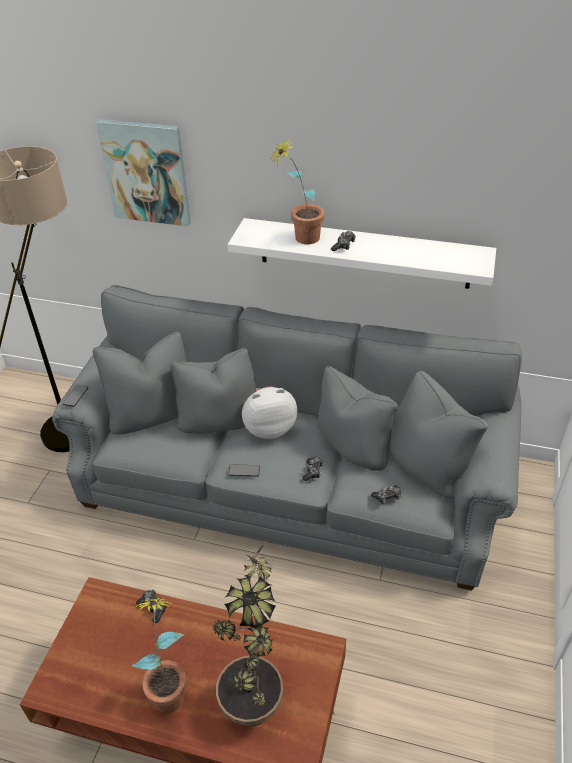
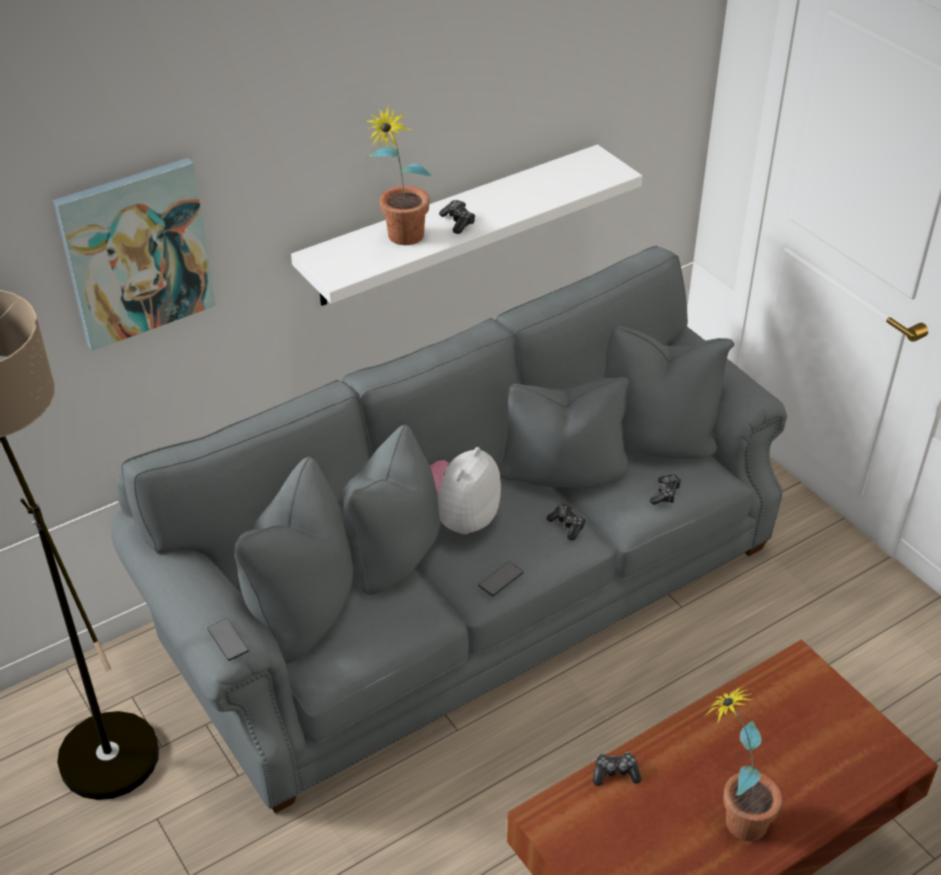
camera: 50 degrees left, 0 degrees up
potted plant [212,541,283,727] -> none

